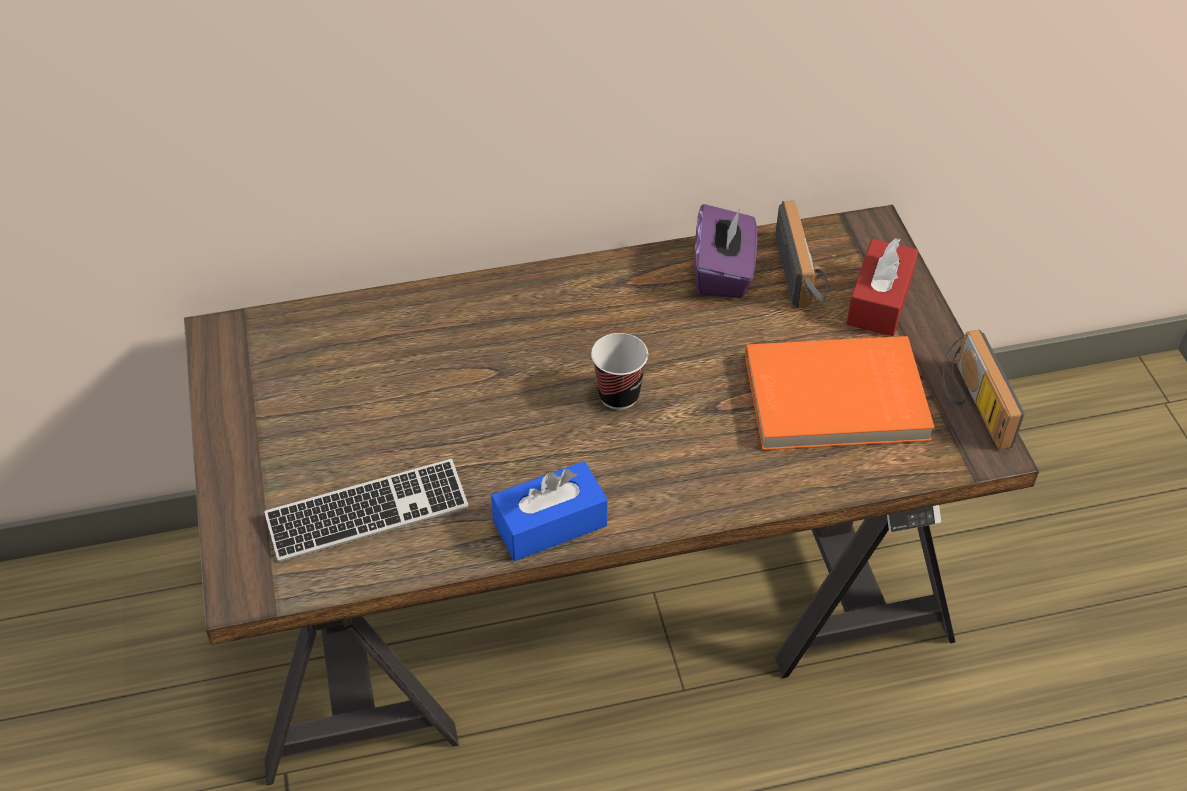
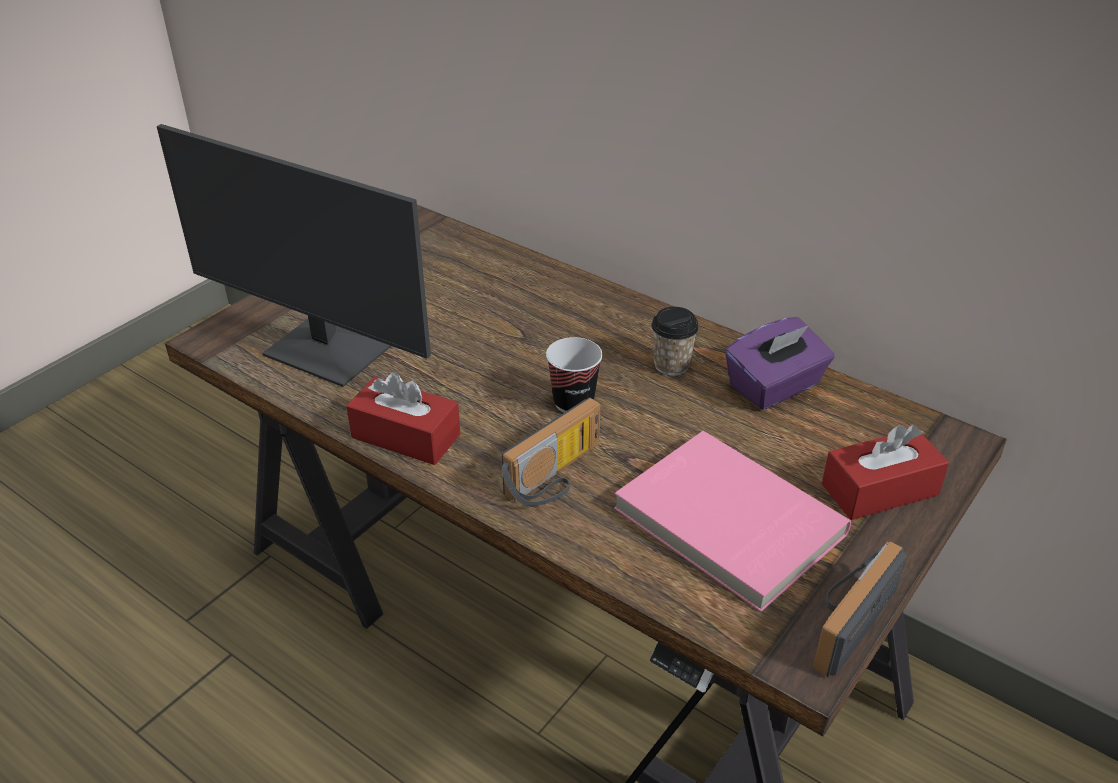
camera: 50 degrees right, 10 degrees down
keyboard [264,459,468,562] -> monitor [157,124,431,387]
blue tissue box [491,461,608,561] -> red tissue box [346,372,460,465]
orange book [745,336,935,450] -> pink book [614,431,851,612]
radio [775,201,828,308] -> radio moved to [502,397,600,506]
none -> cup [651,307,699,376]

